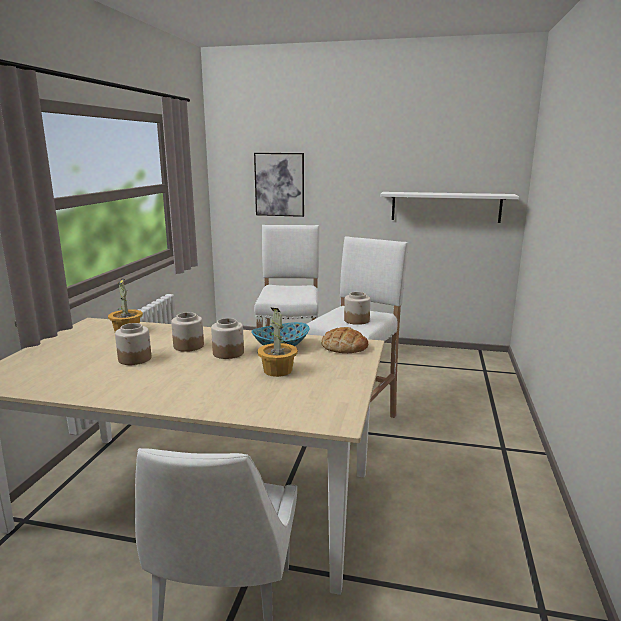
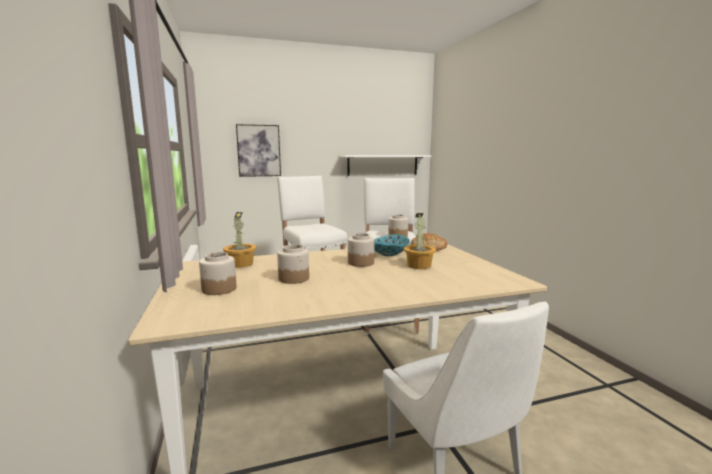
camera: 30 degrees left, 5 degrees down
jar [171,312,204,352] -> jar moved to [199,252,237,295]

